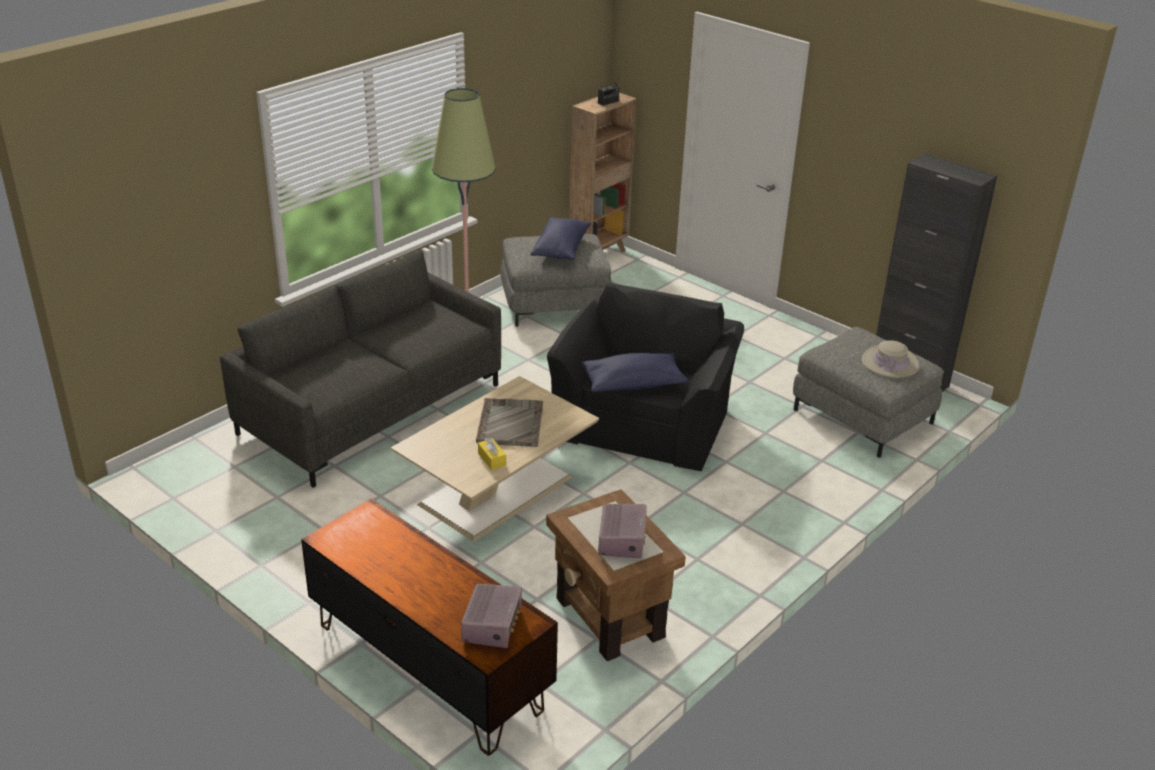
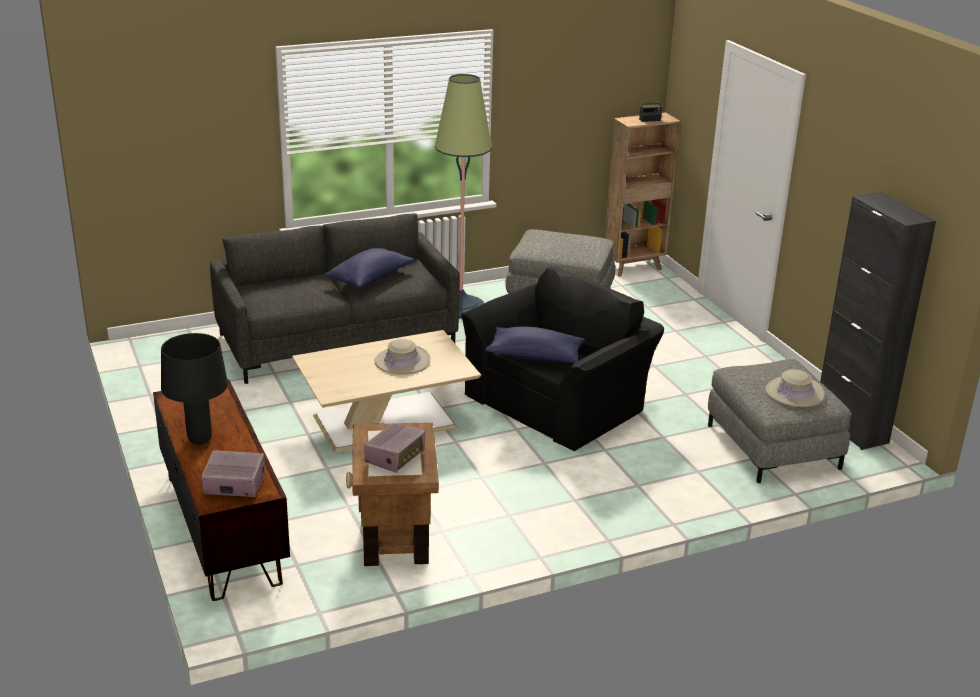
camera: 25 degrees right, 5 degrees down
radio [461,584,522,648] -> radio turned 120 degrees counterclockwise [201,450,266,497]
grey tray [476,398,543,447] -> beige hat [374,339,430,374]
yellow tissue box [478,438,506,470] -> none
blue pillow [531,218,591,260] -> blue pillow moved to [325,248,415,288]
none -> black table lamp [161,333,228,444]

